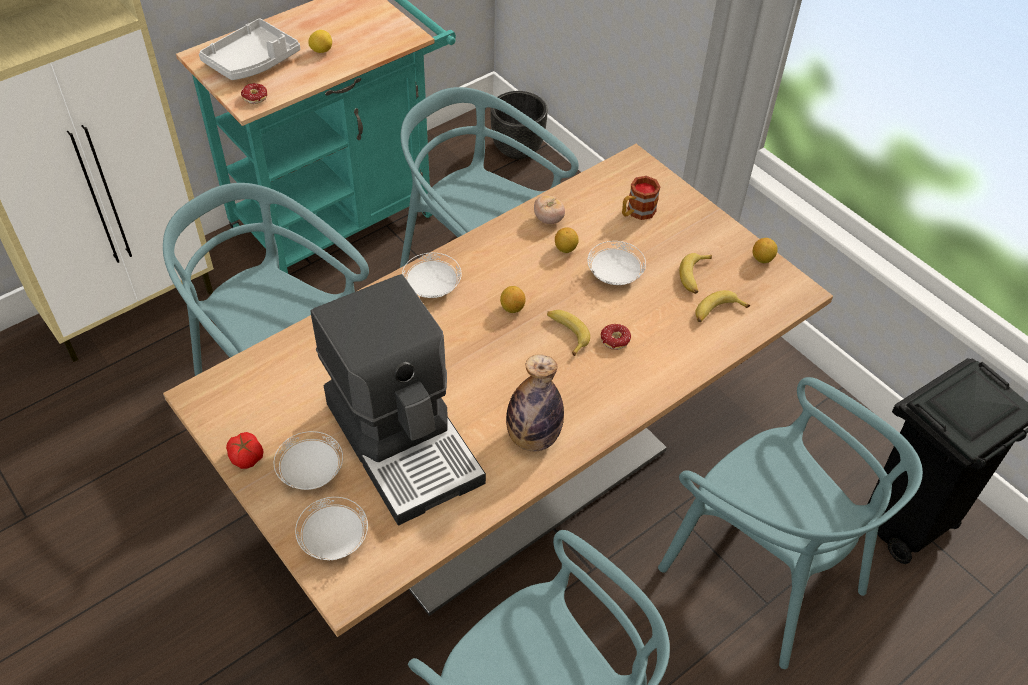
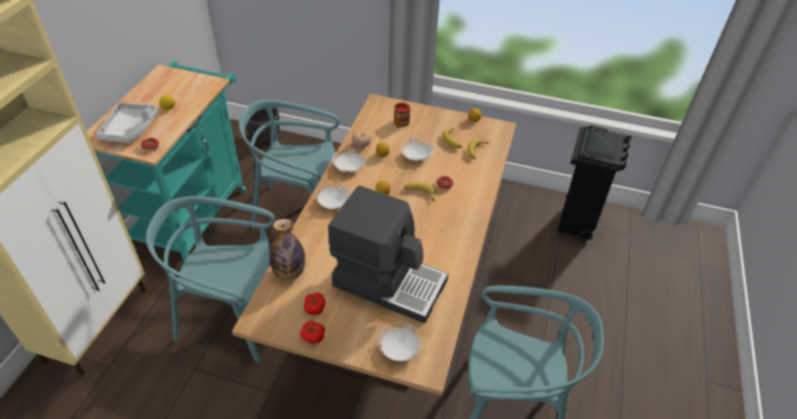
camera: 35 degrees left, 5 degrees down
white plate [274,431,343,490] -> white plate moved to [332,148,366,172]
bottle [506,354,564,451] -> bottle moved to [270,219,305,280]
turquoise chair [658,377,923,669] -> none
none -> tomato [304,292,326,315]

